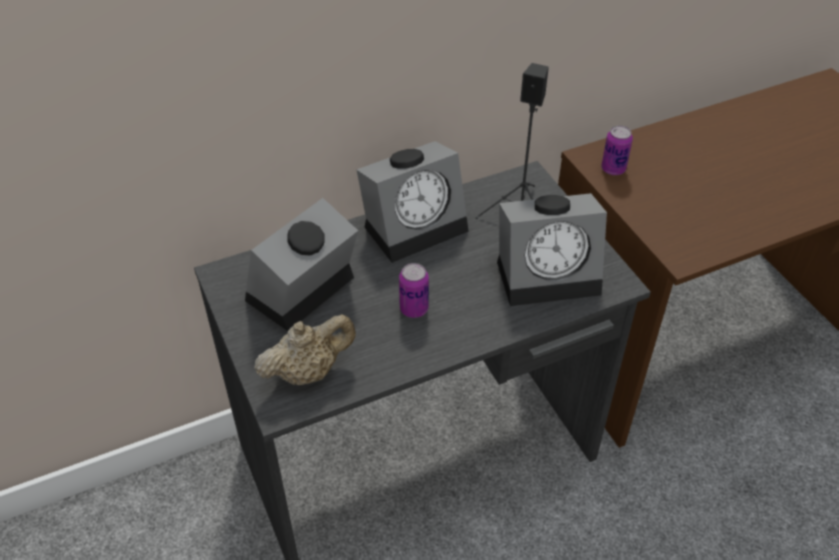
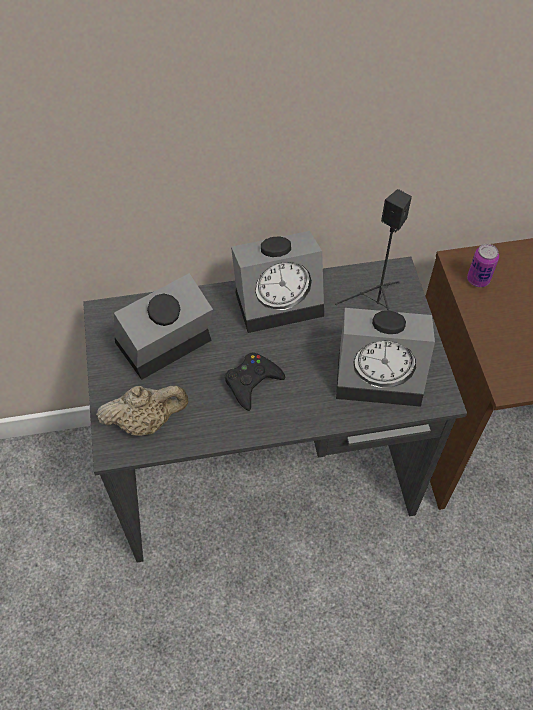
camera: 15 degrees right, 10 degrees up
can [399,263,429,318] -> black game controller [225,353,285,411]

